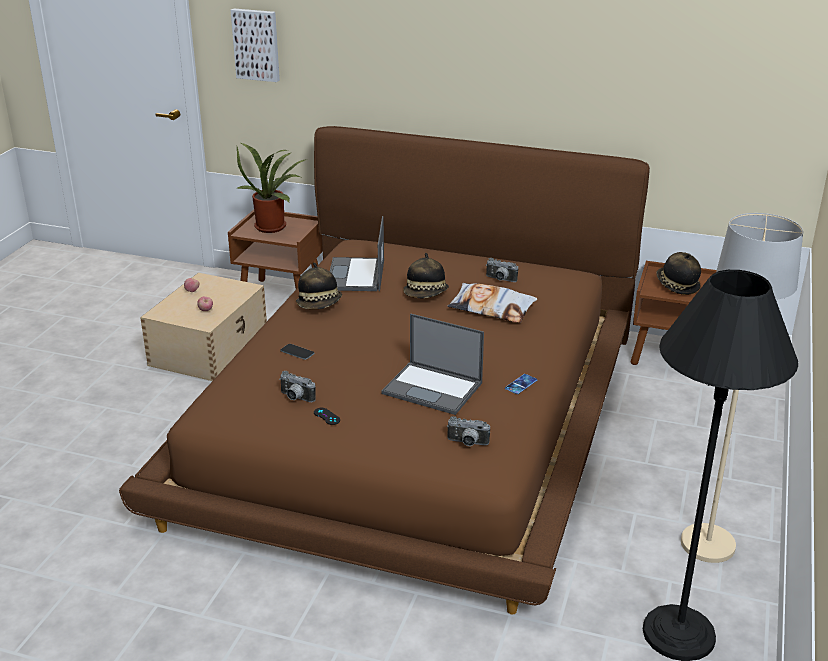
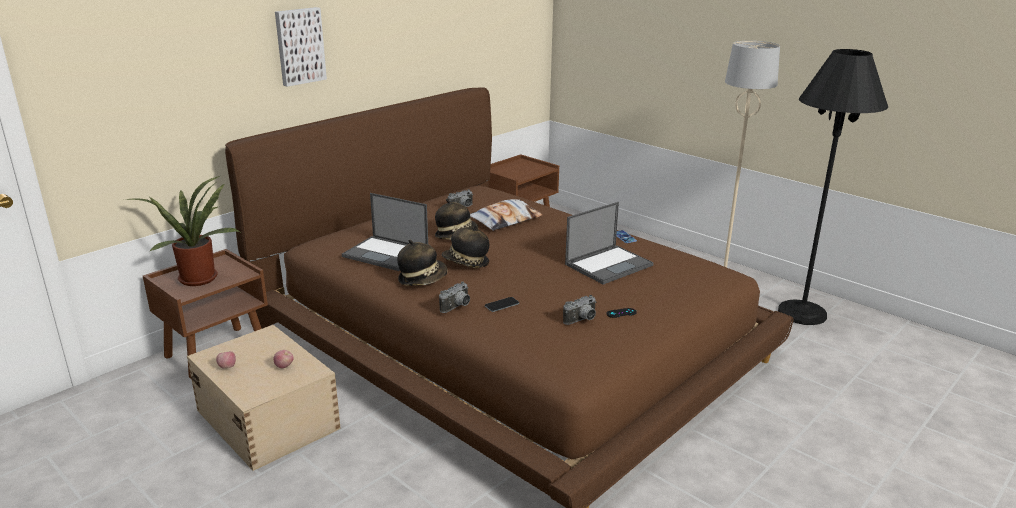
camera: 65 degrees left, 5 degrees down
picture [231,8,280,82] -> picture moved to [275,7,327,87]
camera [447,416,490,446] -> camera moved to [439,282,470,313]
hat [656,252,701,295] -> hat moved to [442,225,489,268]

